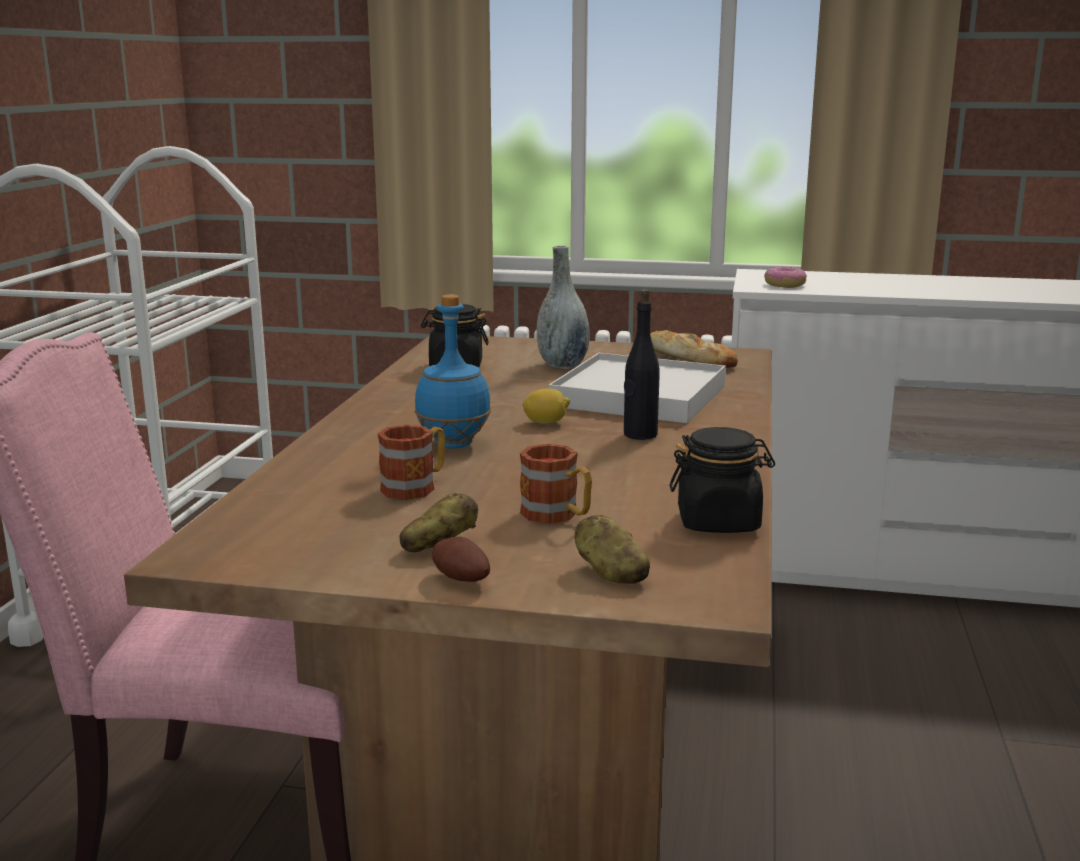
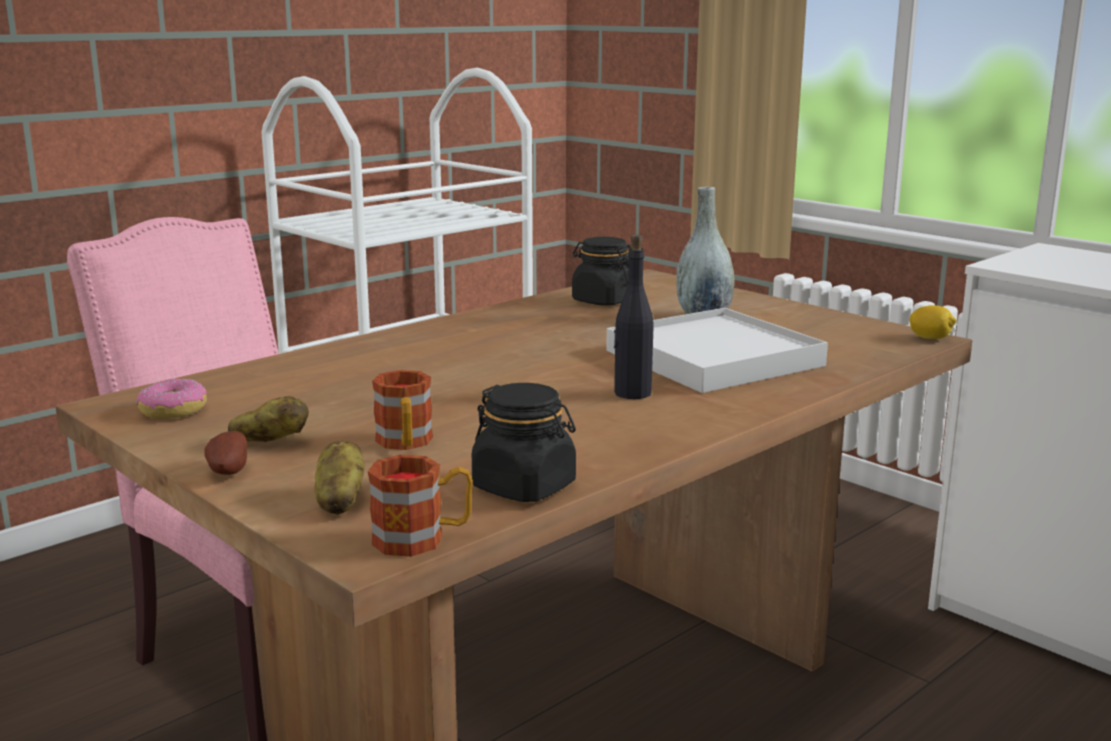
camera: 35 degrees right, 0 degrees up
mug [378,425,445,500] -> mug moved to [368,455,473,557]
blue bottle [415,295,491,448] -> none
lemon [523,388,570,424] -> lemon moved to [909,305,957,339]
bread [650,330,738,368] -> none
donut [764,266,807,288] -> donut moved to [136,378,207,419]

